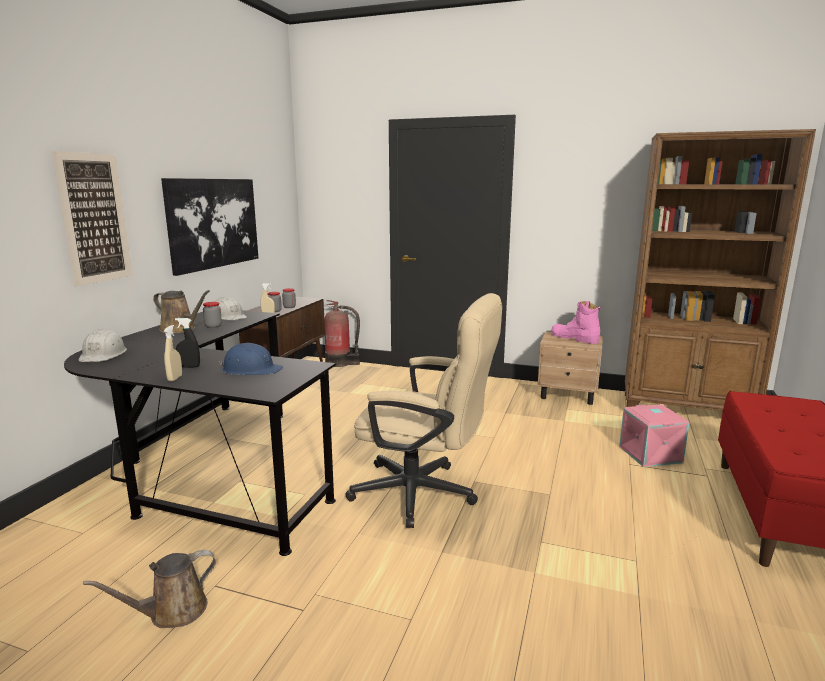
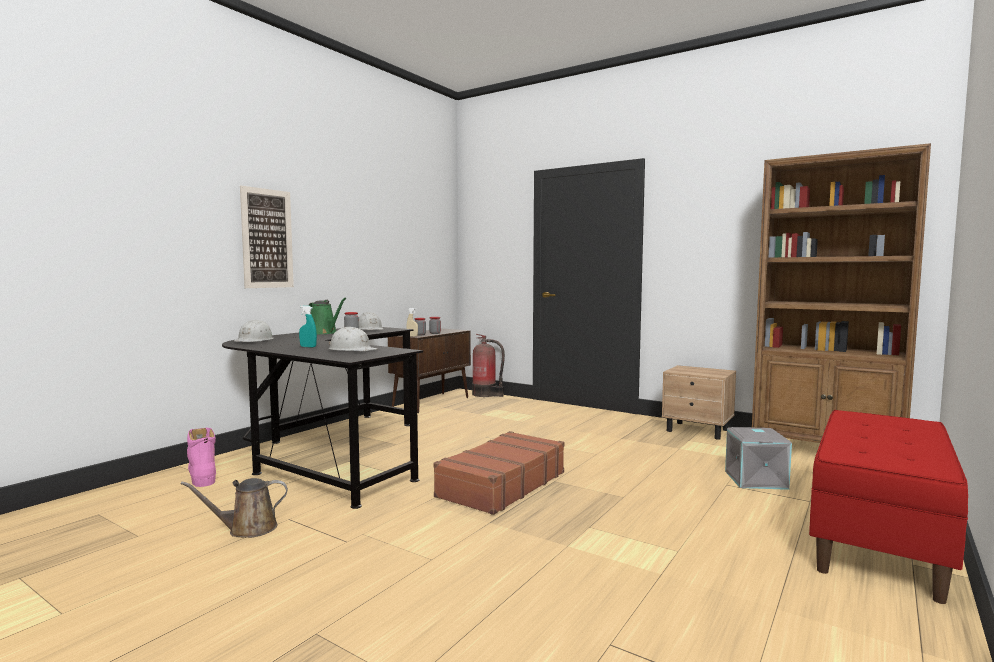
camera: 15 degrees right, 10 degrees down
brown watering can [153,290,210,333] -> green watering can [308,298,346,334]
picture [161,178,258,276] -> none
beige spray bottle [164,325,182,382] -> none
black spray bottle [175,318,200,368] -> turquoise spray bottle [299,306,317,347]
blue hard hat [219,343,283,375] -> white hard hat [329,327,377,351]
beige office chair [346,293,502,528] -> brown suitcase [433,431,564,515]
pink boot [552,301,601,344] -> pink boot moved to [187,428,216,487]
pink storage box [619,404,689,467] -> grey storage box [725,427,792,490]

